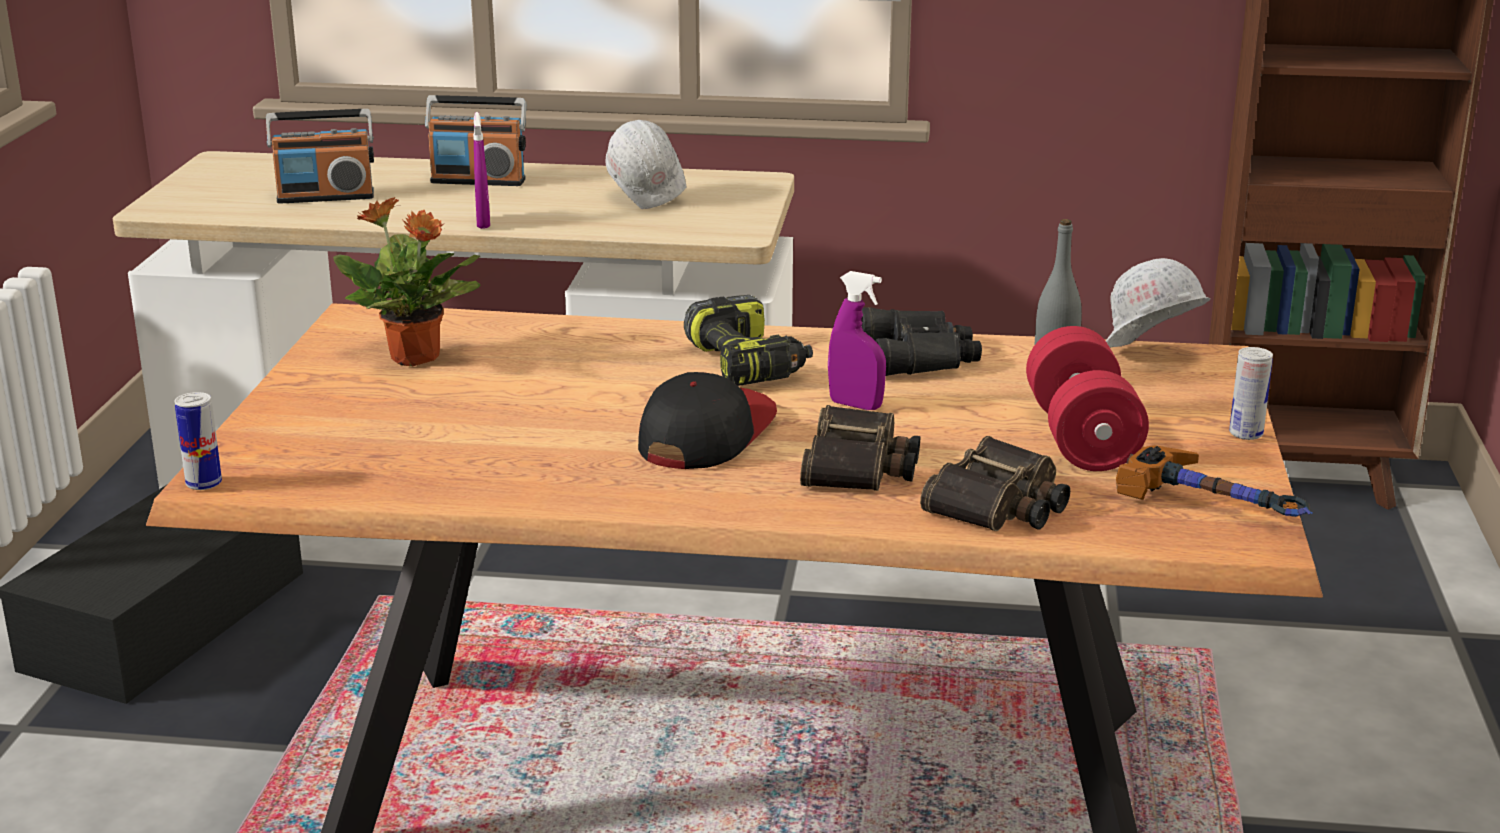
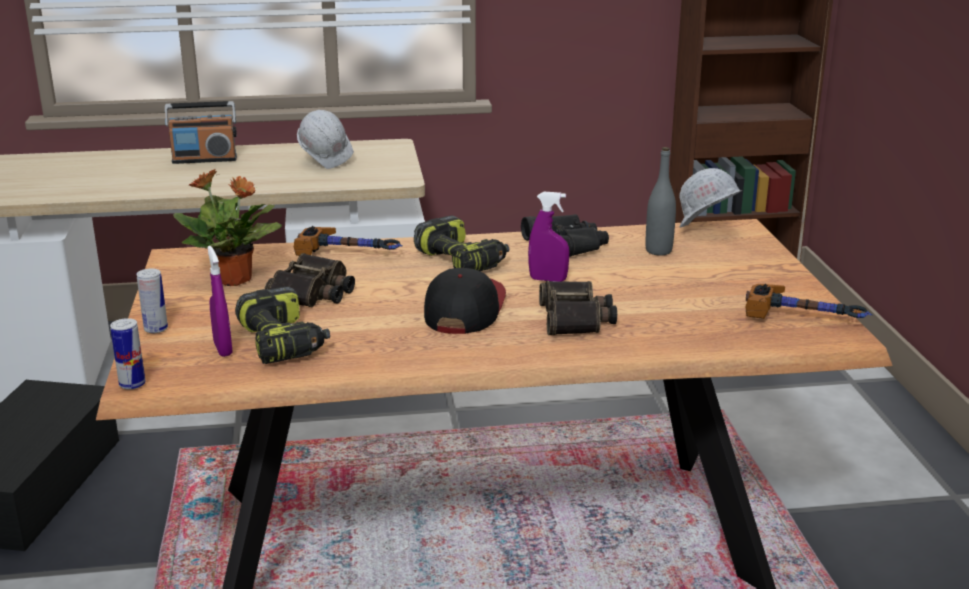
camera: 15 degrees left, 0 degrees up
radio [266,109,374,203] -> none
purple spray bottle [473,112,490,229] -> purple spray bottle moved to [207,246,233,357]
binoculars [920,436,1070,531] -> binoculars moved to [265,253,355,307]
red dumbbell [1026,326,1149,471] -> none
can [1229,347,1273,440] -> can moved to [136,269,168,333]
none -> power drill [235,287,330,364]
none -> hammer [294,226,402,256]

